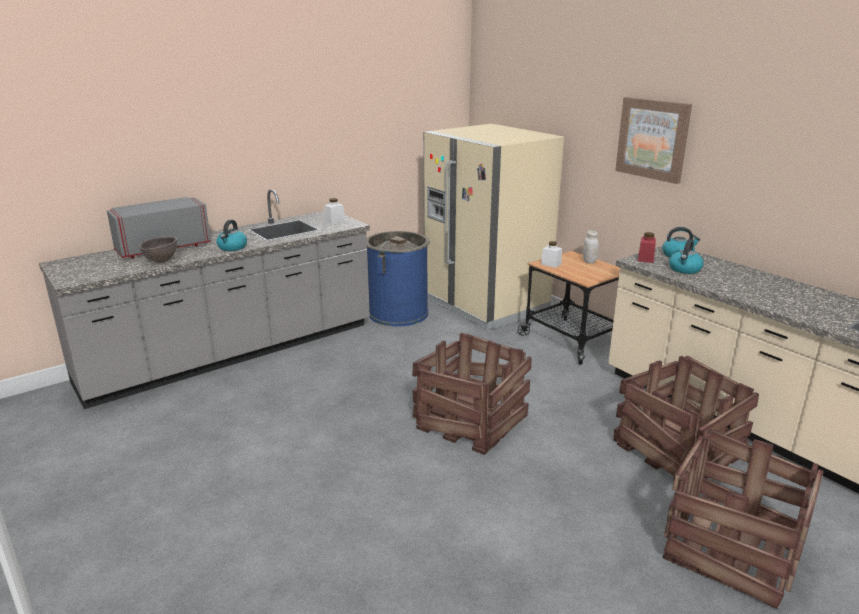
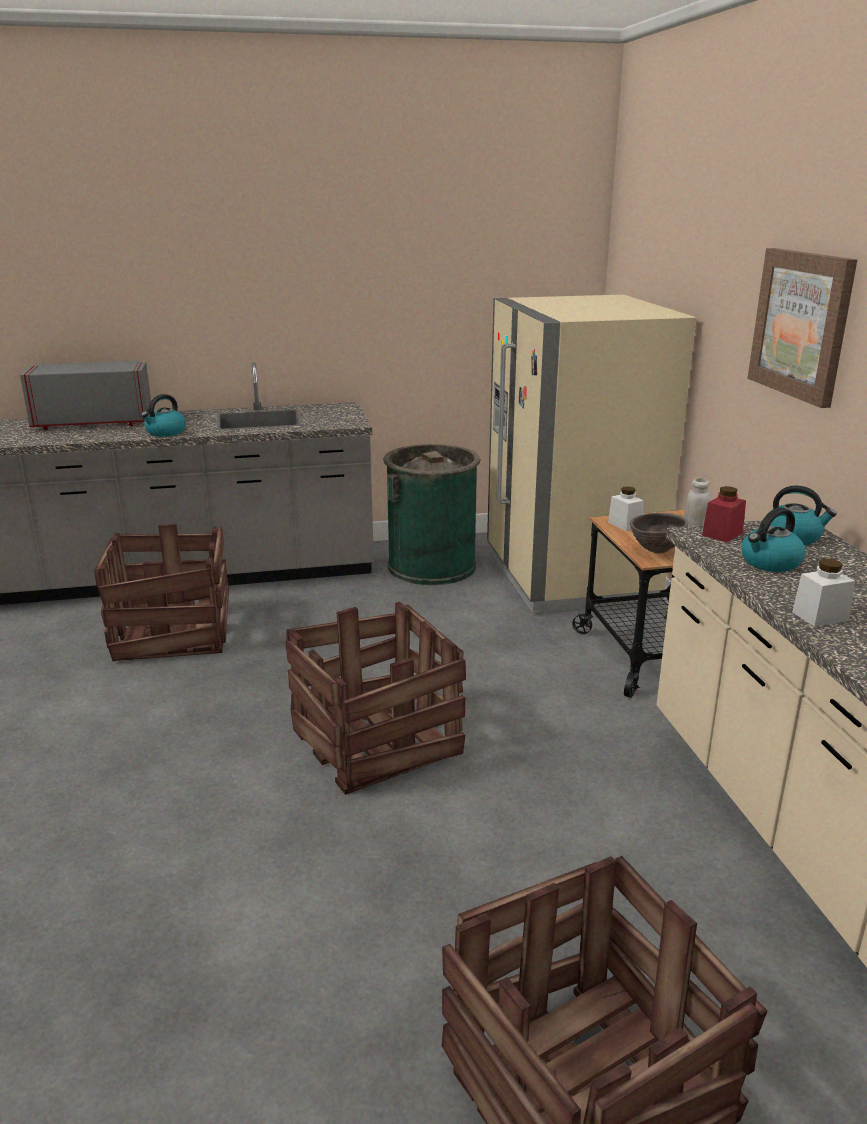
camera: 25 degrees right, 0 degrees up
brown bowl [138,236,177,263] -> brown bowl moved to [630,513,689,554]
white jar [324,198,345,224] -> white jar moved to [792,559,855,627]
blue trash can [367,231,430,327] -> green trash can [383,444,480,585]
crate [614,356,759,481] -> crate moved to [94,524,229,662]

